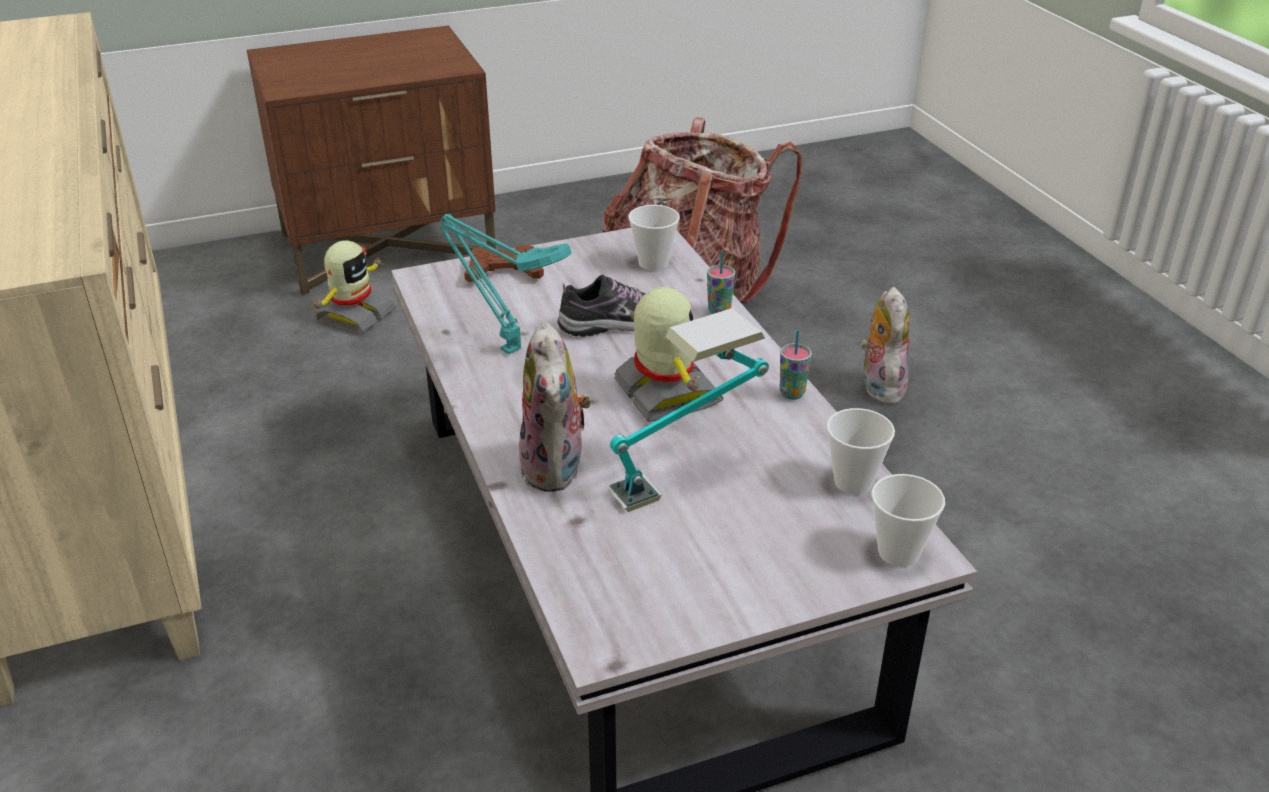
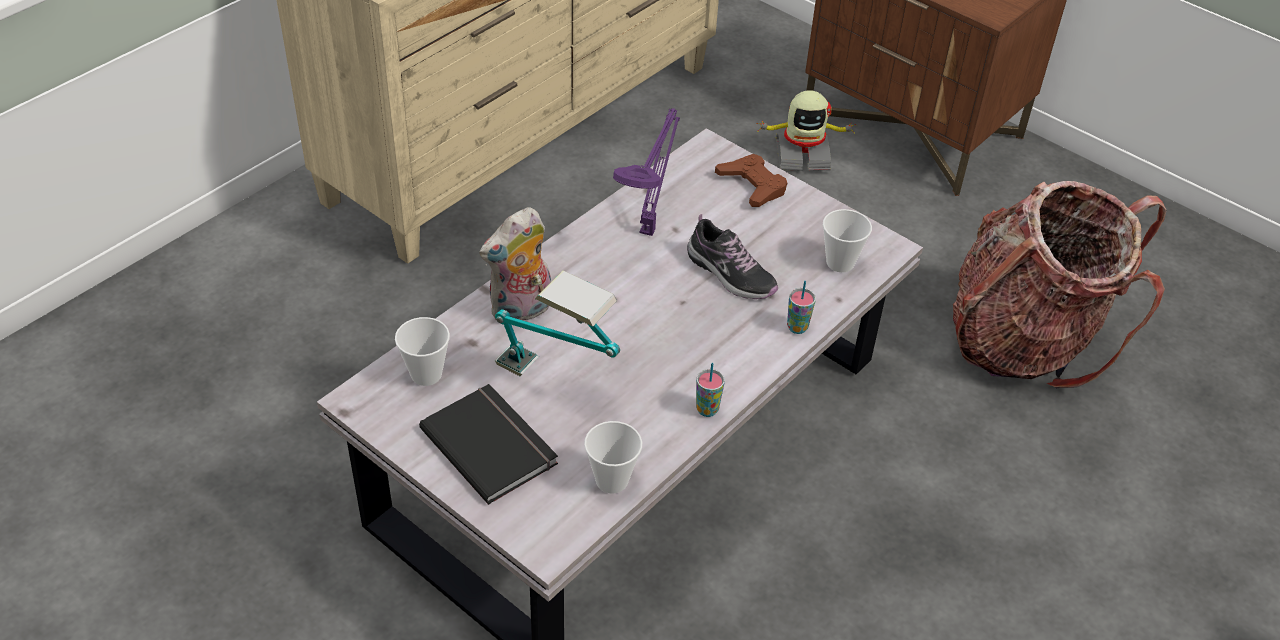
camera: 60 degrees right, 10 degrees up
turquoise table lamp [440,214,572,354] -> purple table lamp [613,108,680,236]
toy robot [614,287,723,422] -> none
plush toy [860,286,910,405] -> none
cup [871,474,945,567] -> cup moved to [395,317,450,386]
none -> black book [419,384,558,505]

